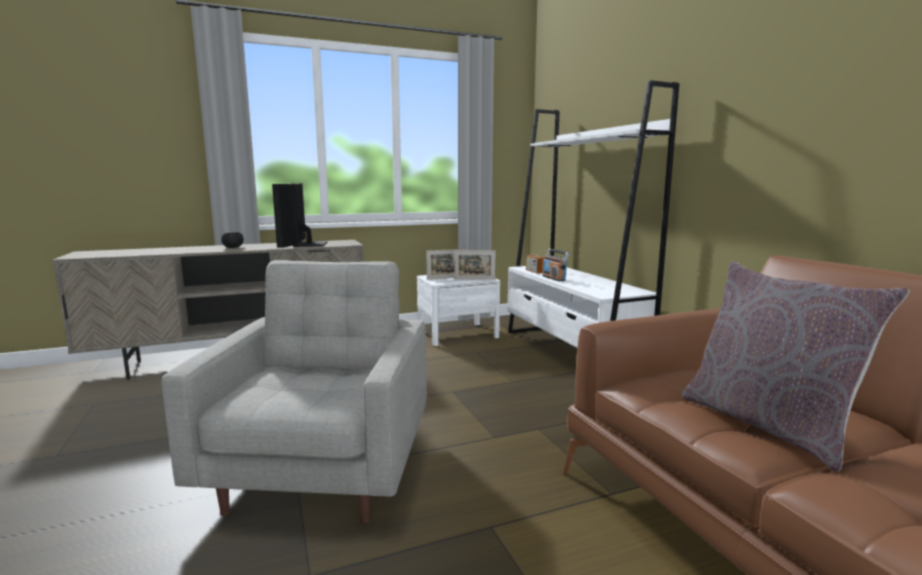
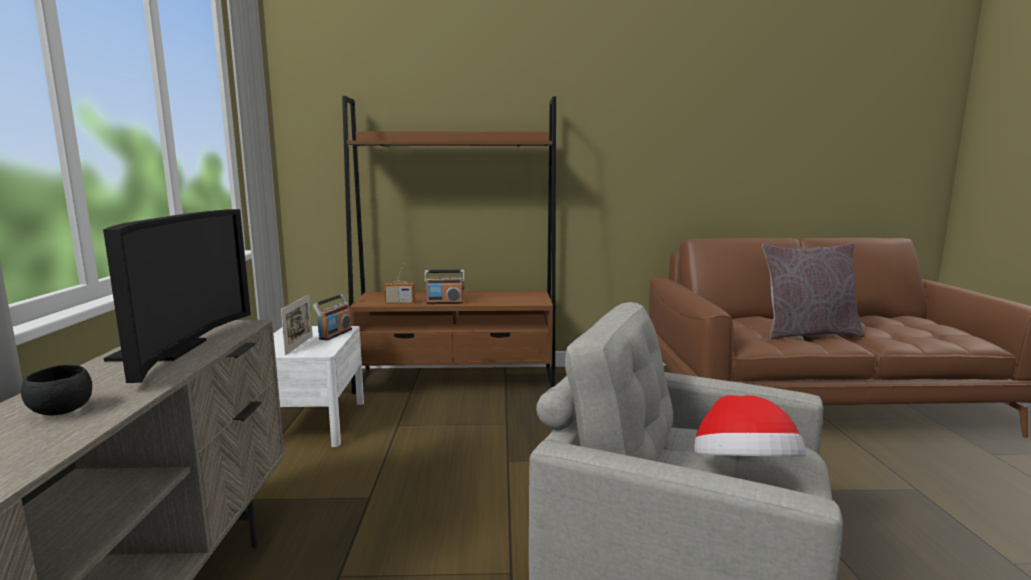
camera: 70 degrees left, 0 degrees up
television [272,183,327,248] -> television turned 105 degrees counterclockwise [103,209,251,383]
picture frame [454,251,496,280] -> radio [313,294,352,340]
white bookcase [508,80,679,348] -> brown bookcase [342,96,556,394]
none -> hat [694,395,806,456]

